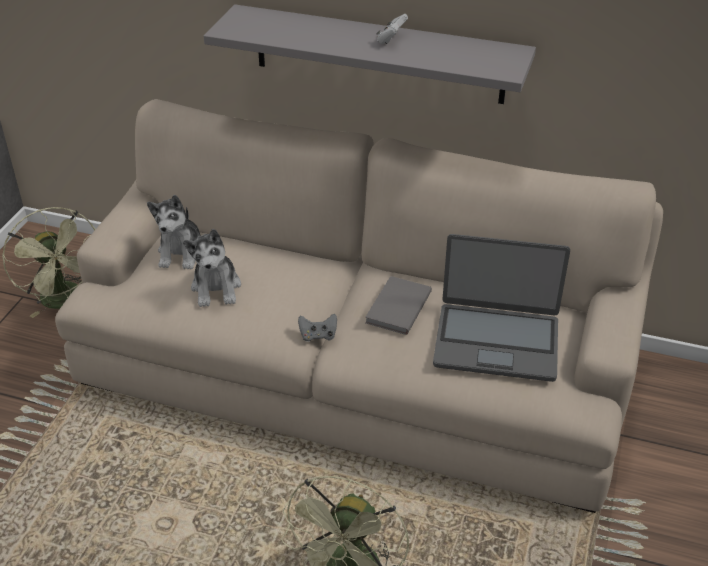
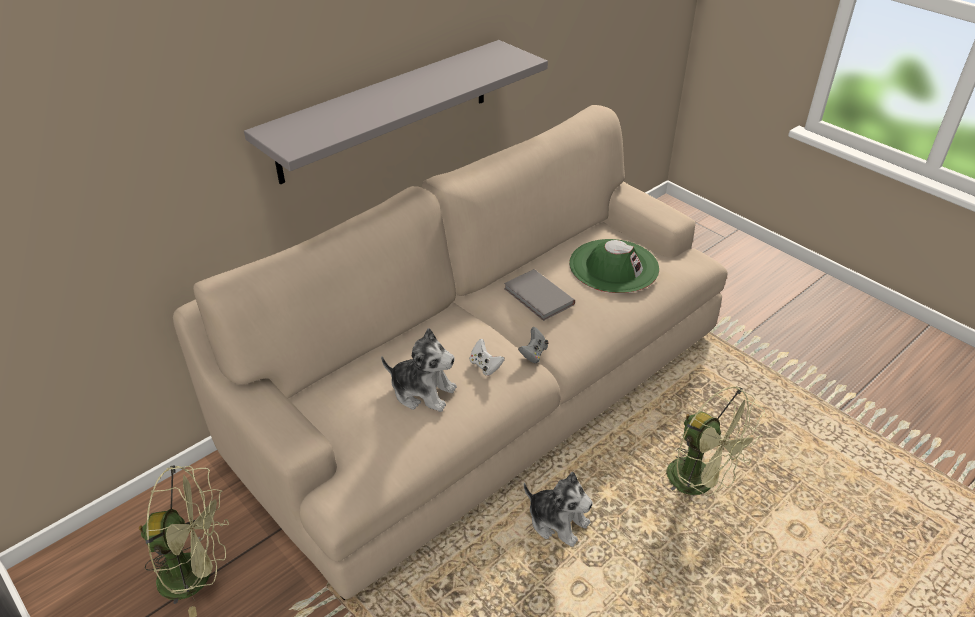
camera: 60 degrees left, 0 degrees up
plush toy [147,195,200,269] -> plush toy moved to [524,472,593,547]
white game controller [376,14,408,44] -> white game controller moved to [470,339,505,376]
laptop [433,234,570,382] -> green hat [569,239,659,293]

